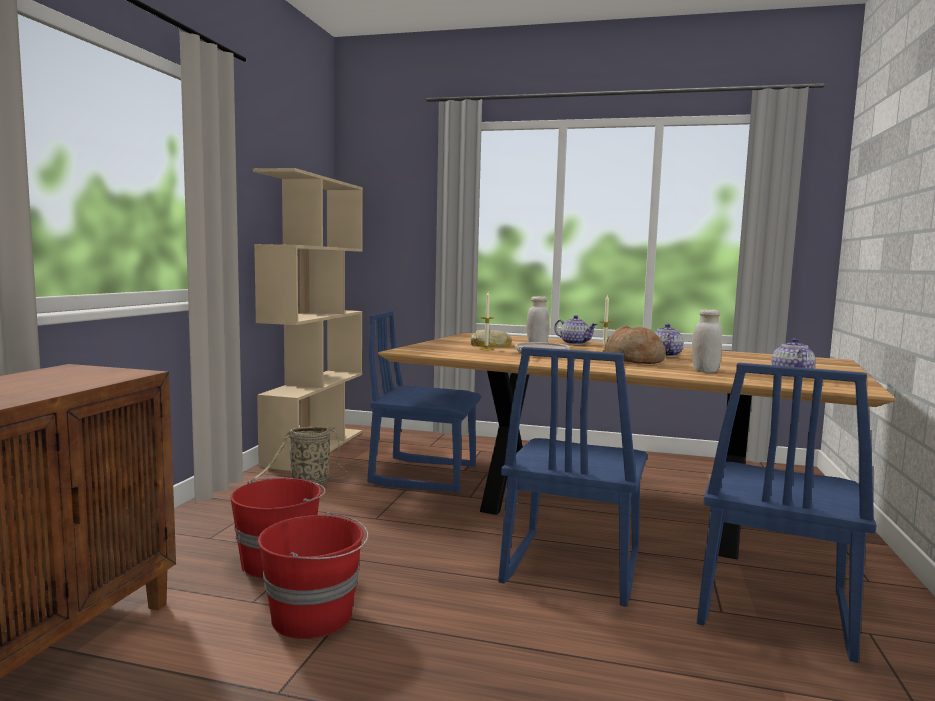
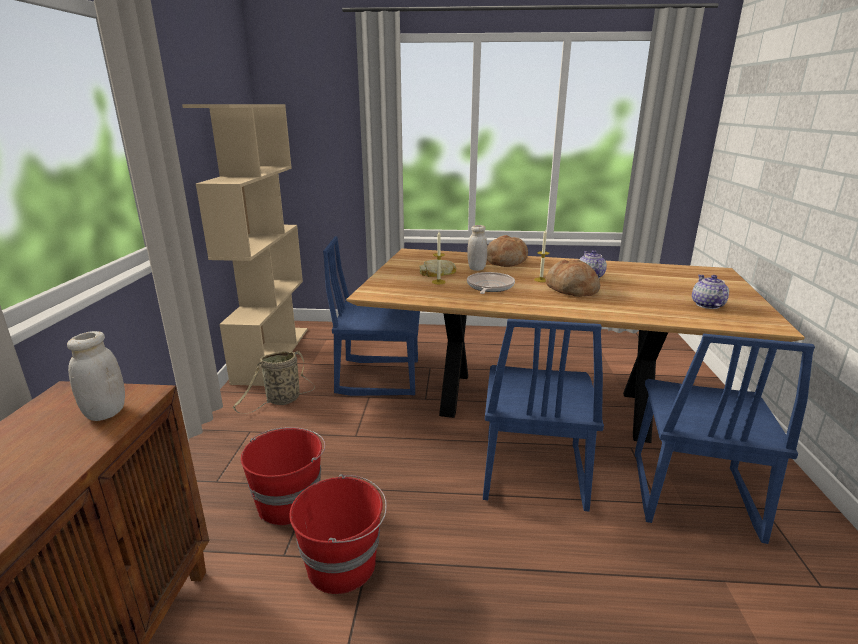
camera: 10 degrees left, 15 degrees up
teapot [554,315,597,345] -> bread [487,235,528,267]
white jar [692,309,722,373] -> white jar moved to [67,331,125,421]

